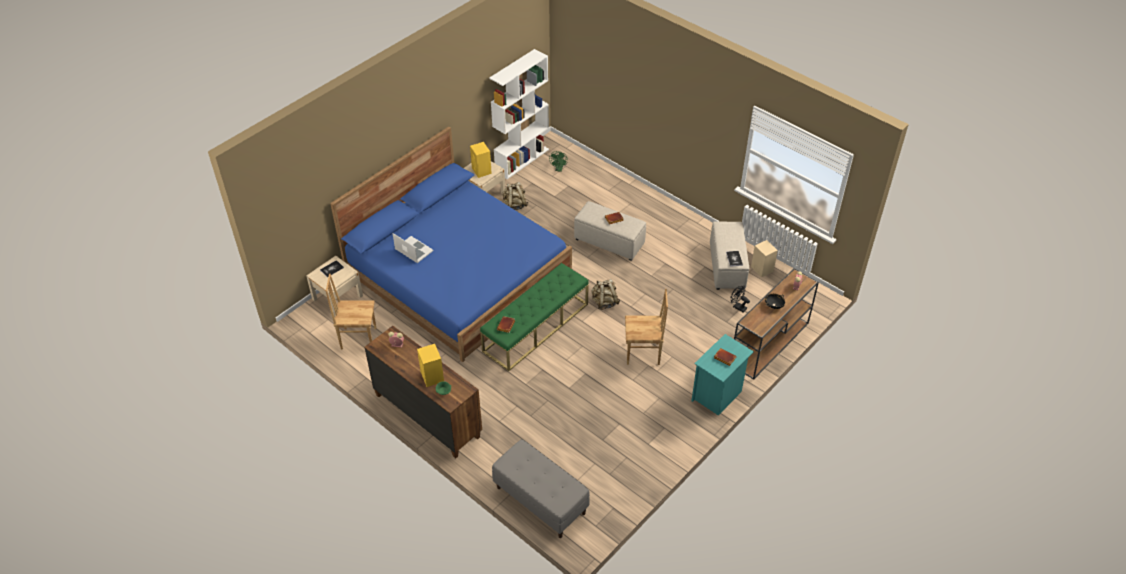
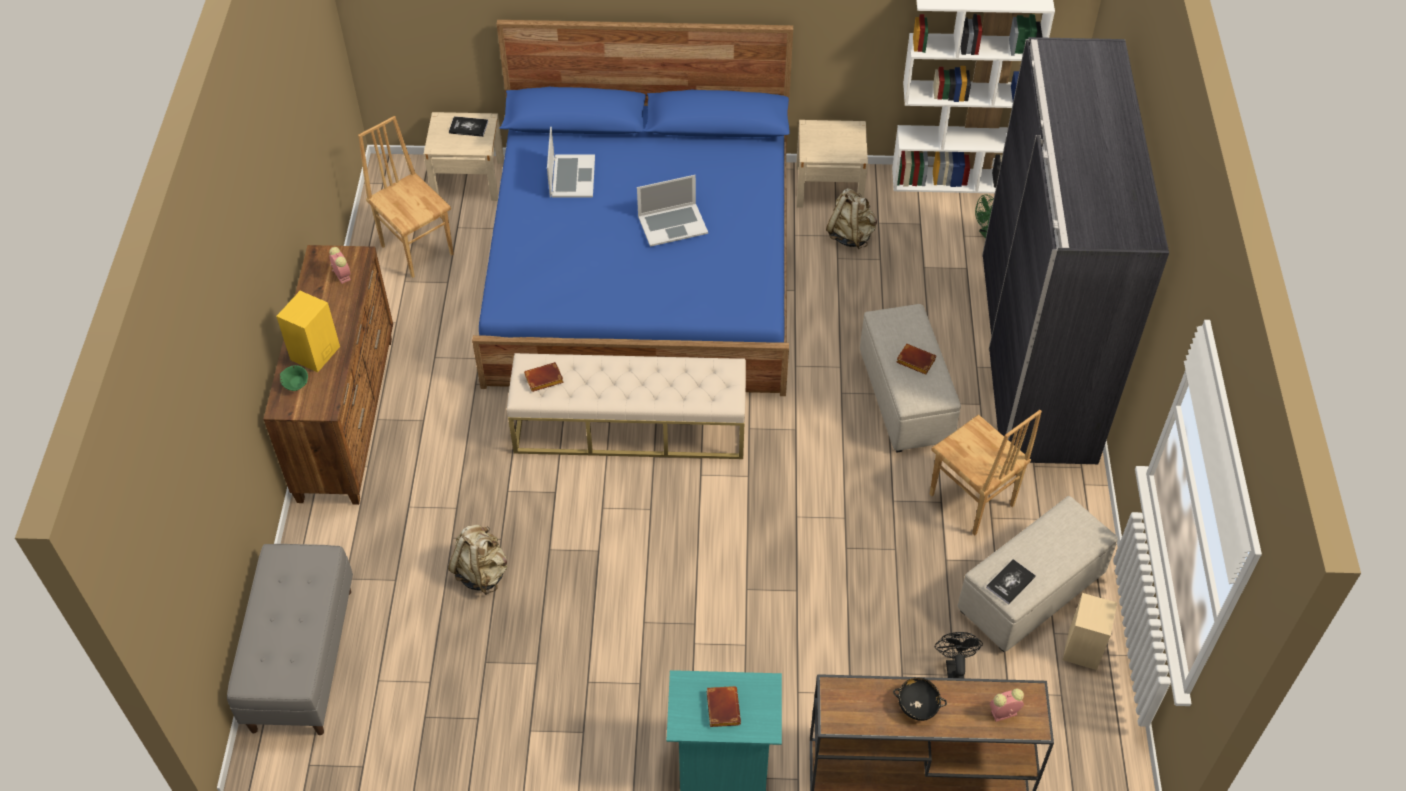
camera: 50 degrees right, 5 degrees up
yellow speaker [470,142,492,178] -> none
green bench [480,263,589,371] -> beige bench [507,353,746,459]
beige backpack [591,279,620,310] -> beige backpack moved to [448,525,507,595]
brown chair [625,289,668,365] -> brown chair moved to [930,410,1042,535]
none -> laptop [637,175,708,247]
none -> grey wardrobe [982,37,1169,464]

